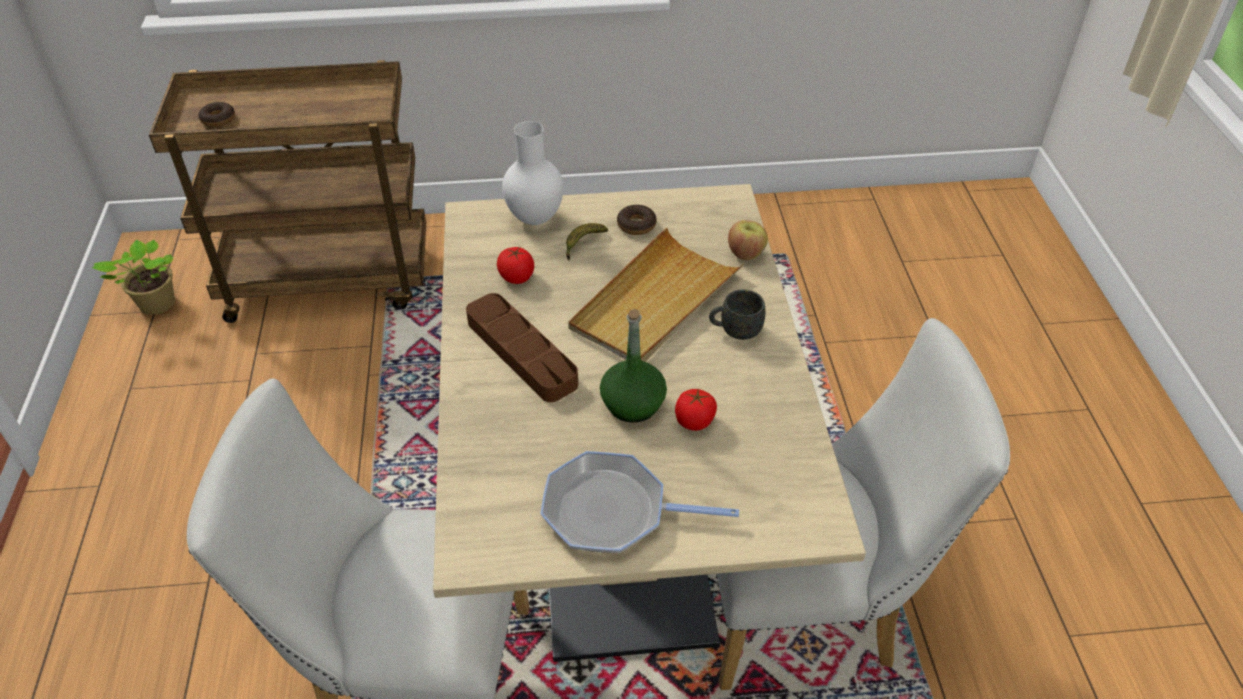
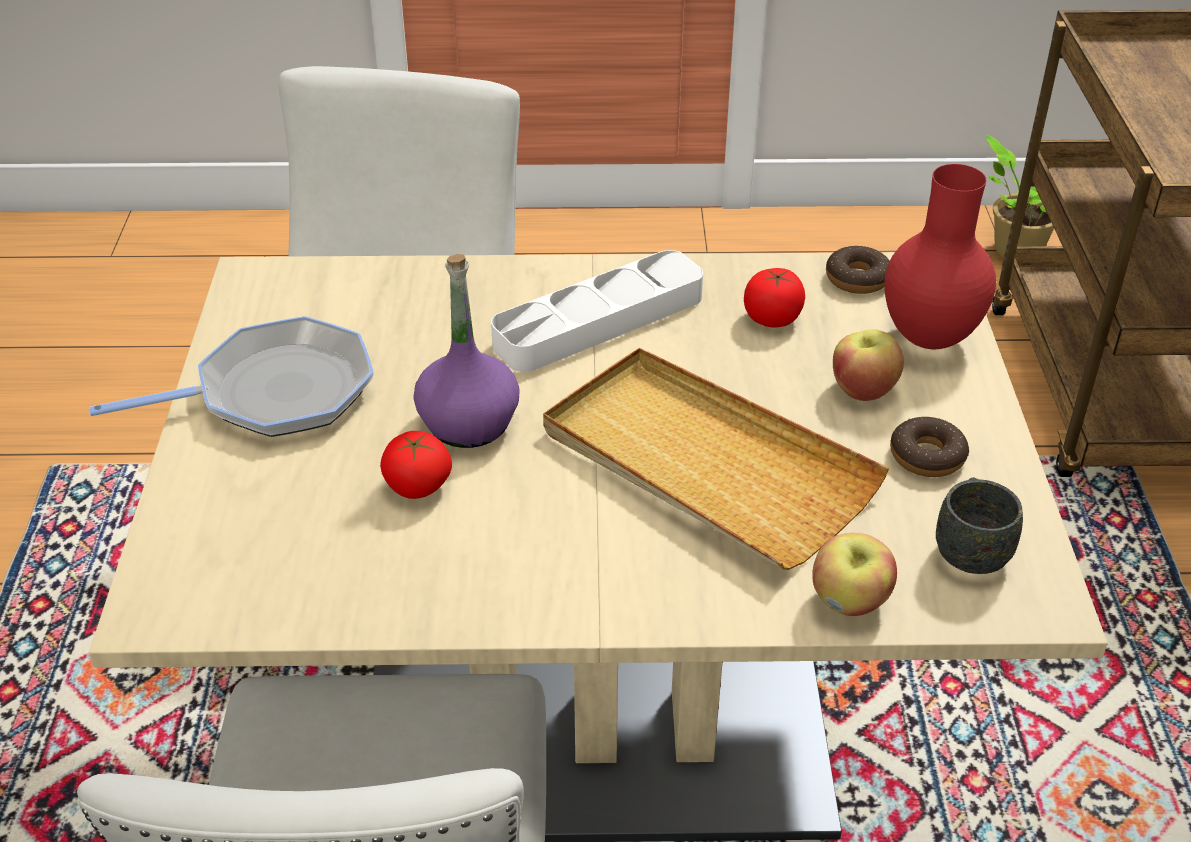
camera: 95 degrees right, 5 degrees down
donut [199,102,235,127] -> donut moved to [826,245,889,294]
brown tray [466,293,578,402] -> white tray [491,250,703,372]
white vase [502,121,564,225] -> red vase [885,164,996,349]
frying pan [540,451,739,553] -> frying pan turned 60 degrees clockwise [89,316,374,437]
banana [566,223,608,261] -> apple [833,329,904,401]
green bottle [600,309,667,423] -> purple bottle [414,254,520,448]
grey mug [709,289,765,340] -> grey mug moved to [936,477,1023,574]

